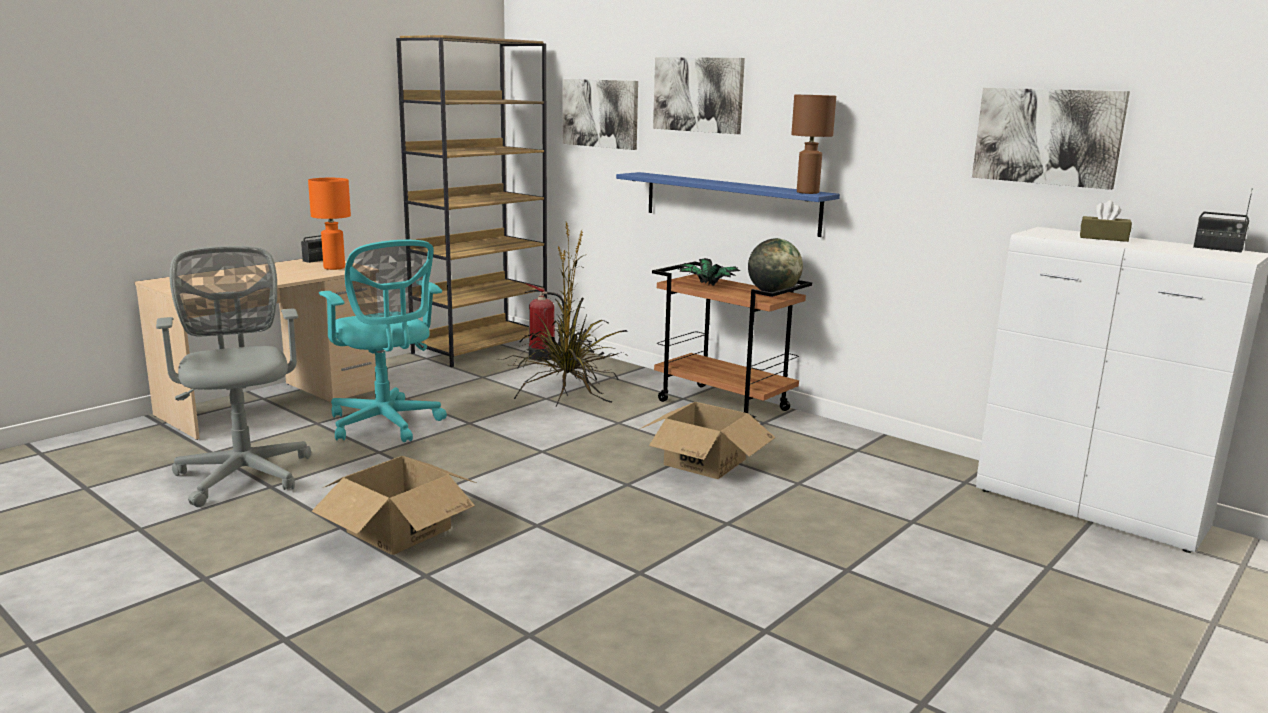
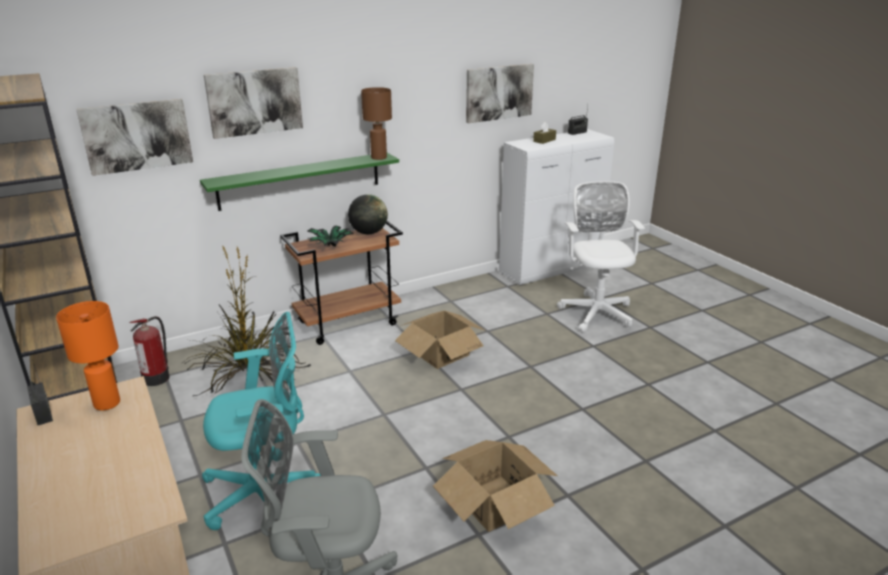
camera: 70 degrees left, 10 degrees up
blue shelf [616,172,840,237] -> green shelf [200,153,399,211]
none -> white office chair [557,181,645,333]

